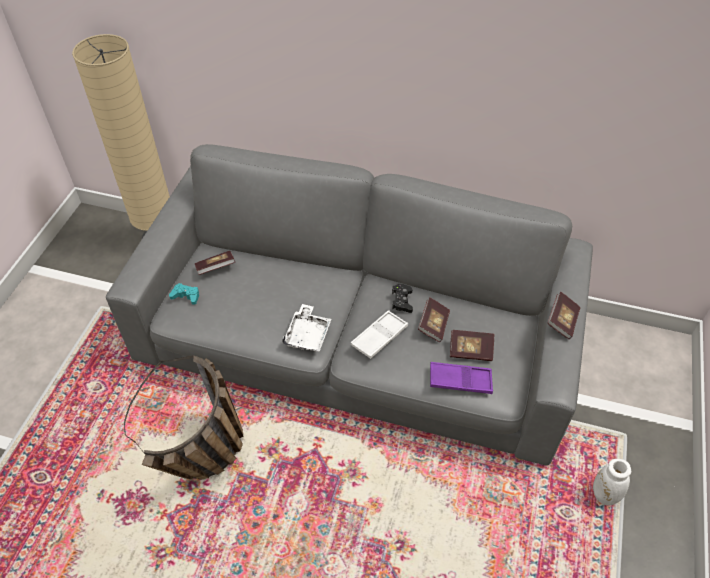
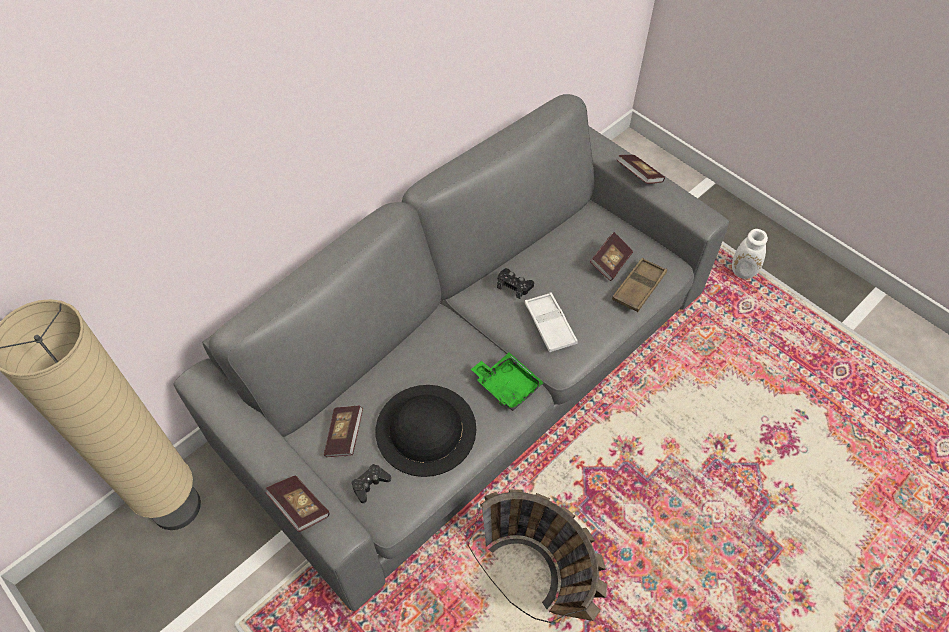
camera: 60 degrees left, 5 degrees up
turquoise game controller [169,283,199,305] -> black game controller [352,464,391,503]
white tray [282,304,331,352] -> green tray [471,353,544,411]
book [418,297,450,342] -> book moved to [265,475,330,532]
purple tray [430,362,493,394] -> brown tray [612,258,667,312]
none -> black hat [375,385,476,477]

